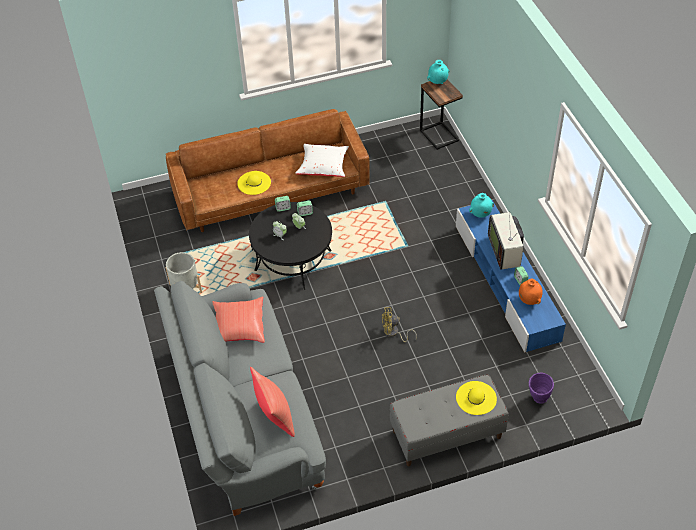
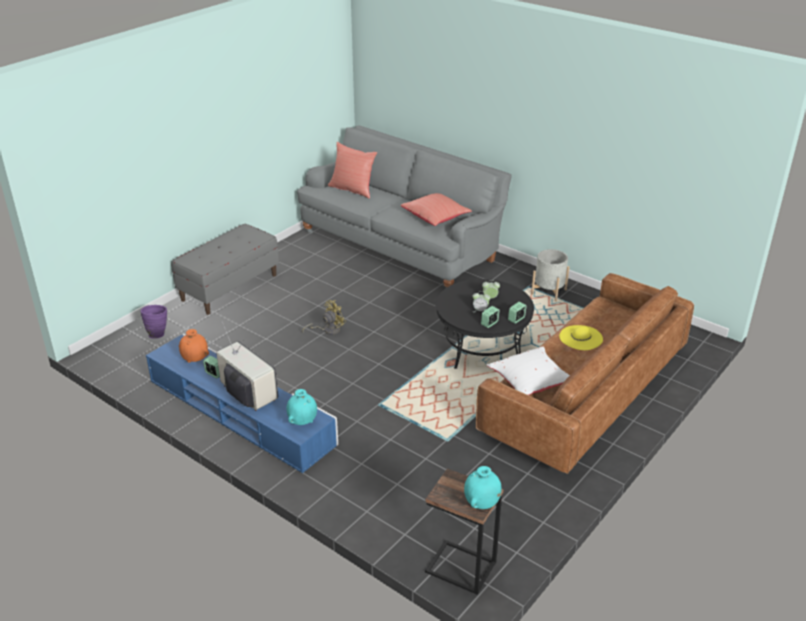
camera: 145 degrees right, 15 degrees down
yellow hat [456,381,497,415] -> none

